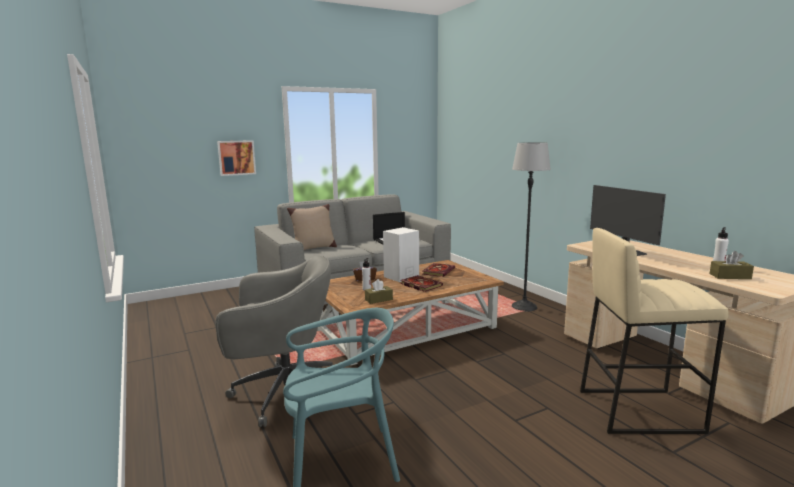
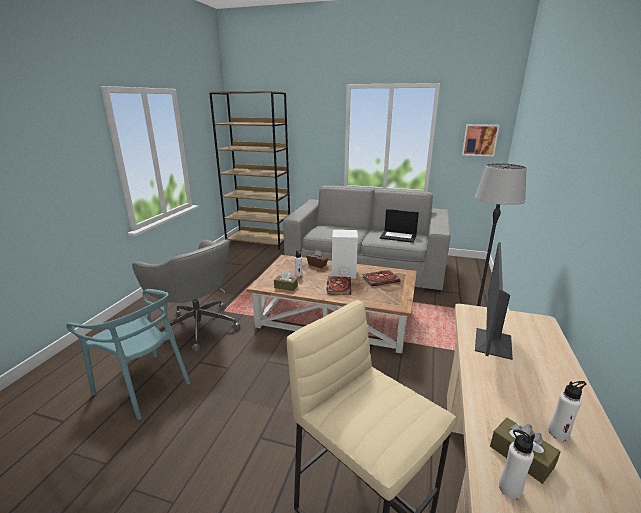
camera: 45 degrees right, 10 degrees up
picture [217,140,256,176] -> picture moved to [462,124,500,156]
beige pillow [287,204,337,250] -> none
none -> brown bookcase [209,91,290,250]
none -> white bottle [499,429,535,499]

